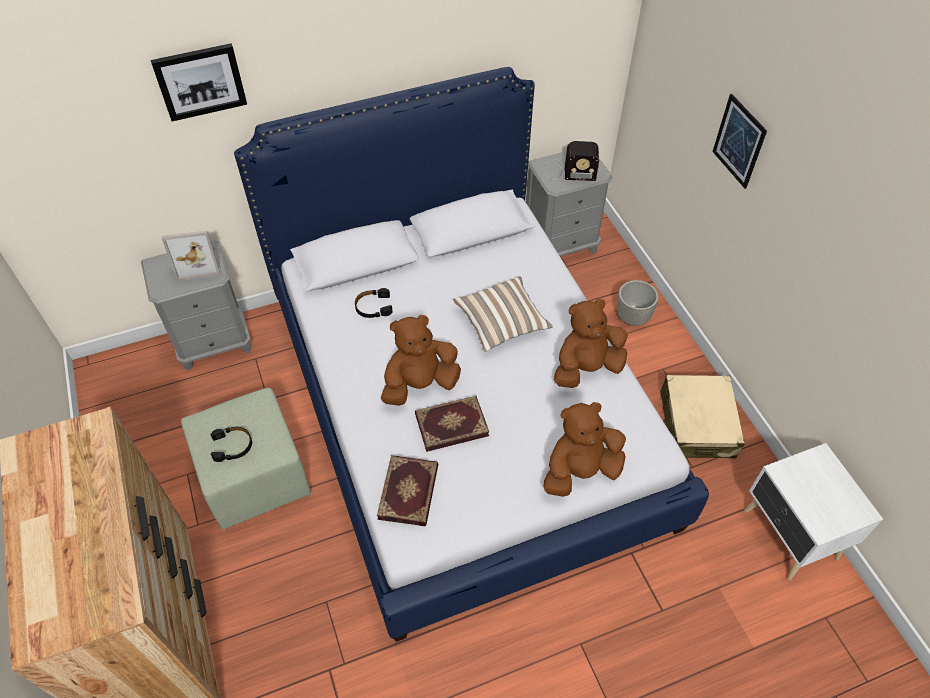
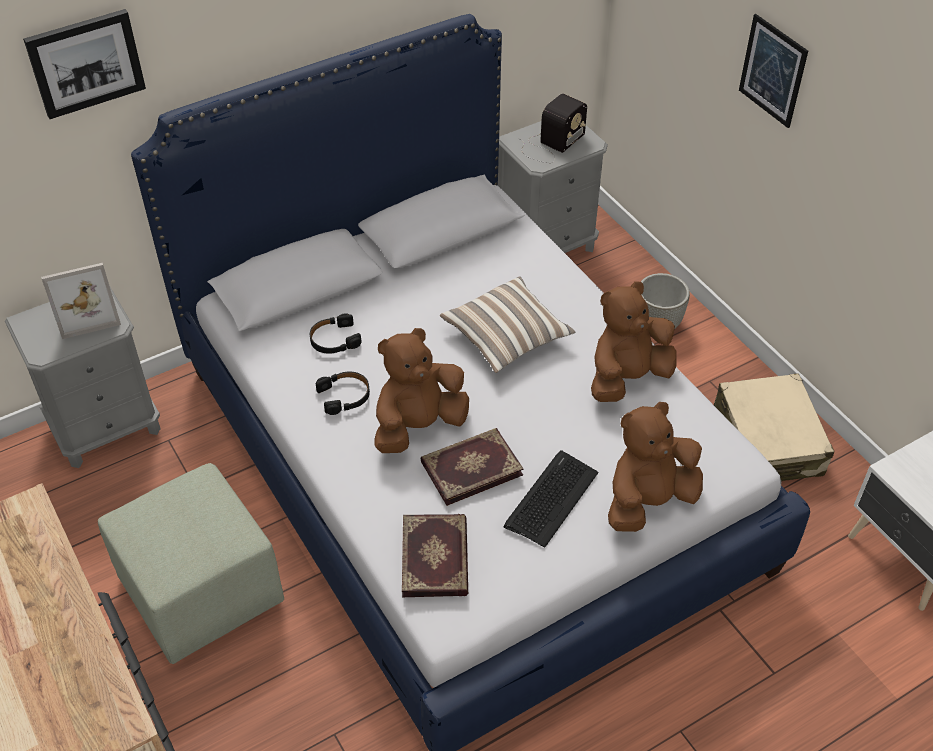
camera: 10 degrees left, 5 degrees down
black headphones [210,427,252,462] -> black headphones moved to [316,372,370,415]
radio [545,141,599,181] -> radio turned 45 degrees counterclockwise [518,93,587,163]
none -> keyboard [504,450,598,548]

